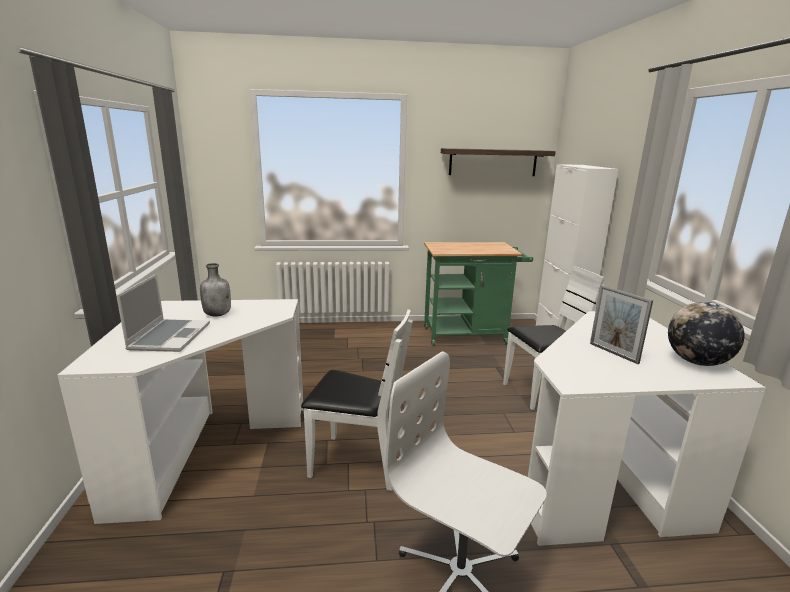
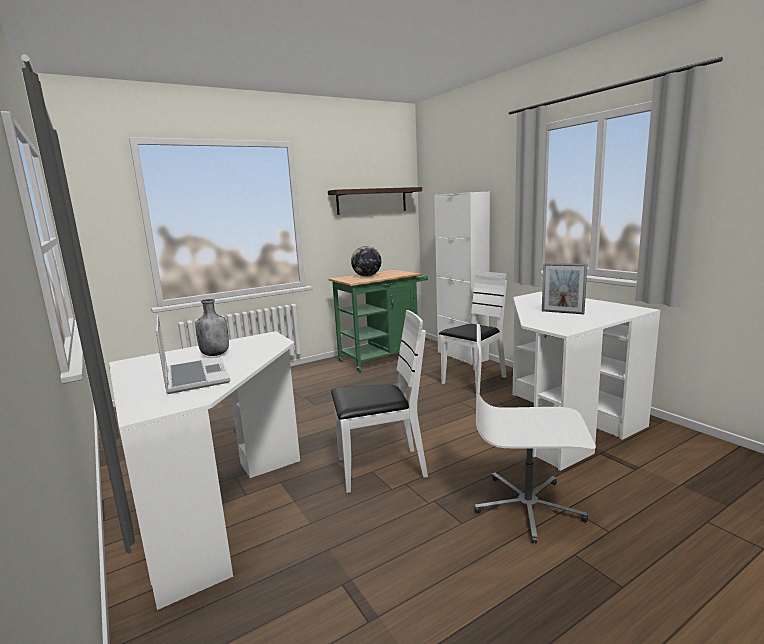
camera: 25 degrees left, 5 degrees down
globe [668,302,744,366] -> globe moved to [351,246,381,277]

